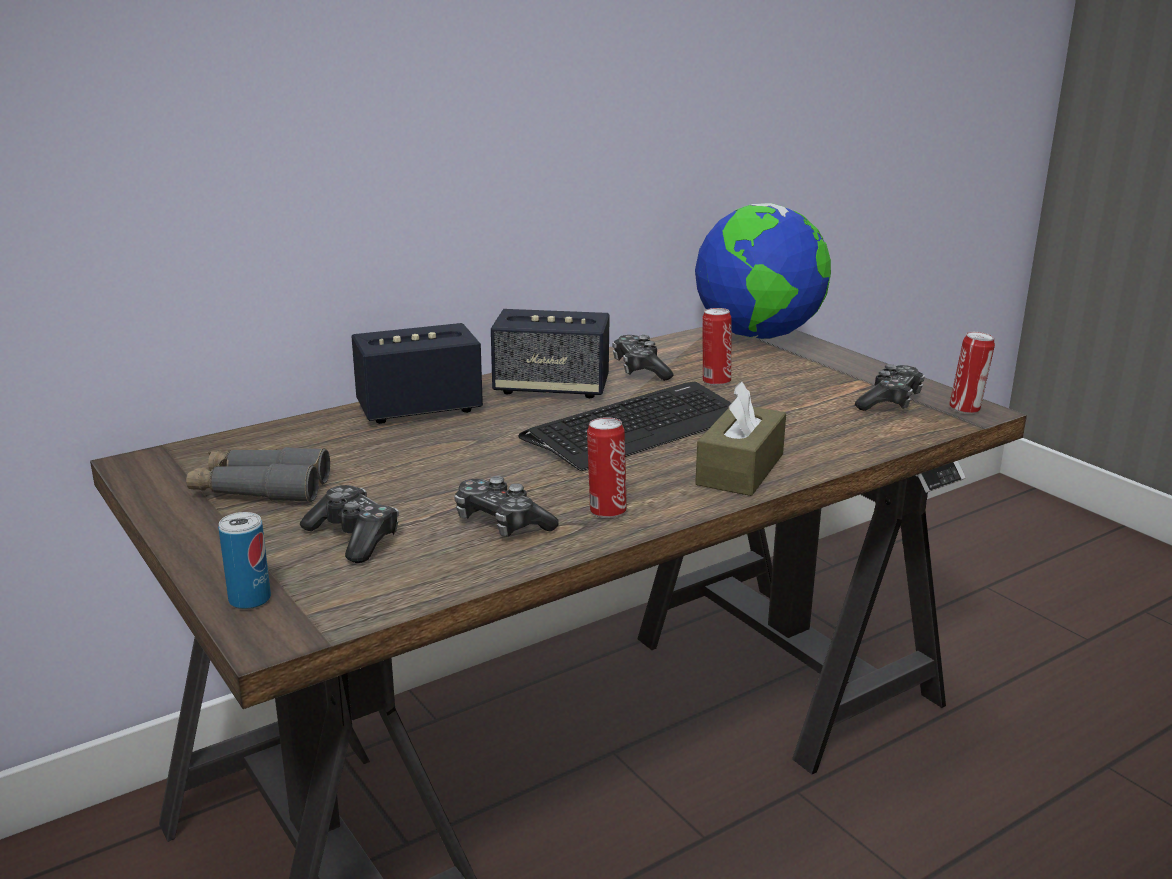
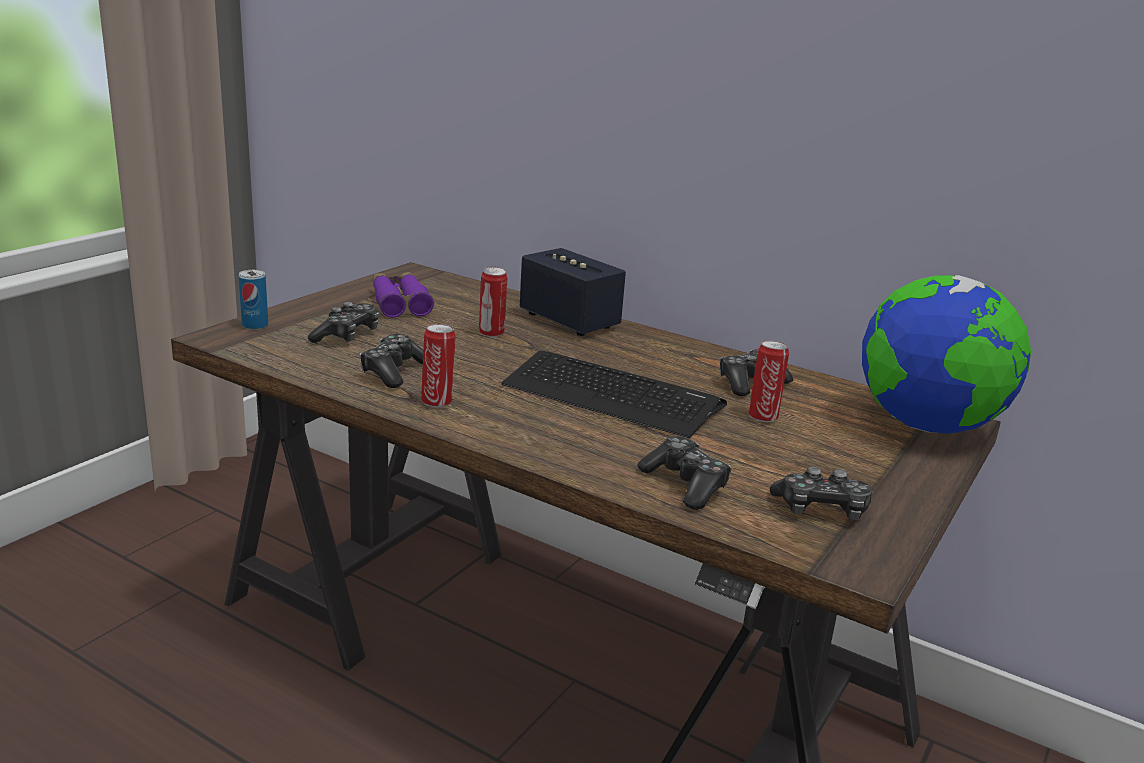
camera: 65 degrees right, 0 degrees up
grey binoculars [186,447,330,502] -> purple binoculars [372,272,434,318]
speaker [491,309,610,398] -> none
brown tissue box [695,381,786,496] -> none
can [949,332,995,414] -> can moved to [479,267,508,337]
none -> game controller [637,436,732,510]

